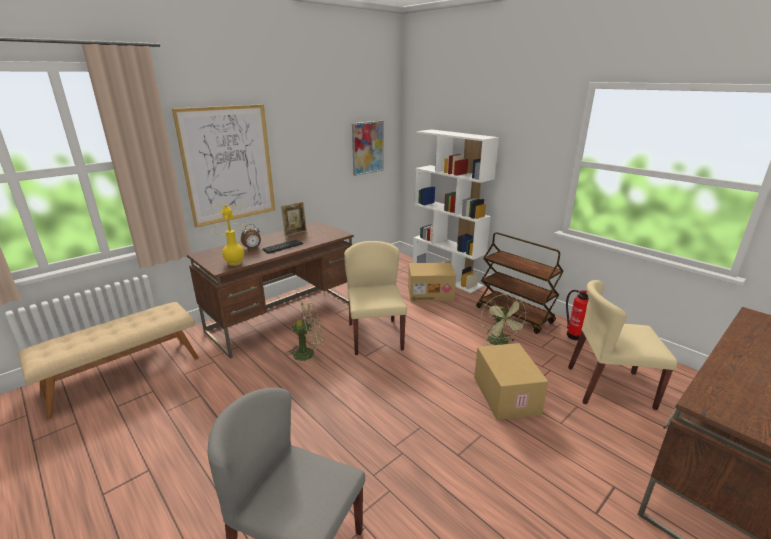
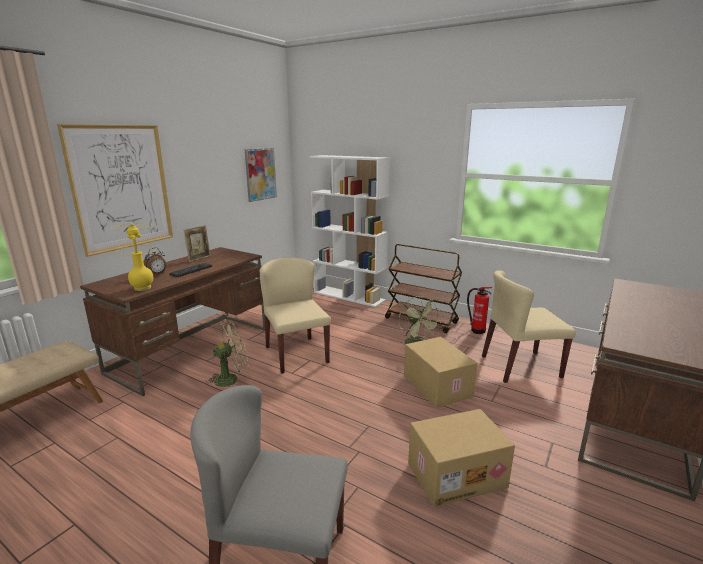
camera: 15 degrees left, 5 degrees down
cardboard box [408,263,456,301] -> cardboard box moved to [408,409,515,507]

